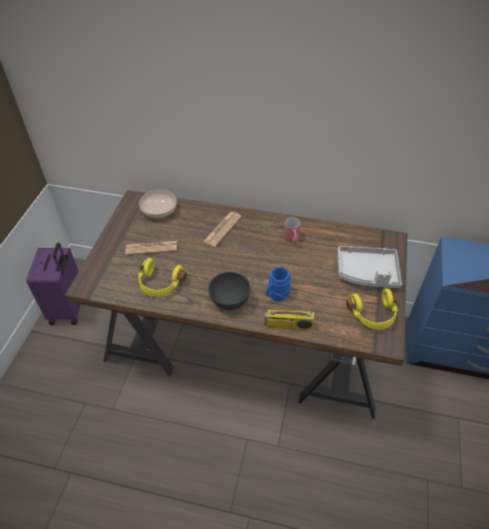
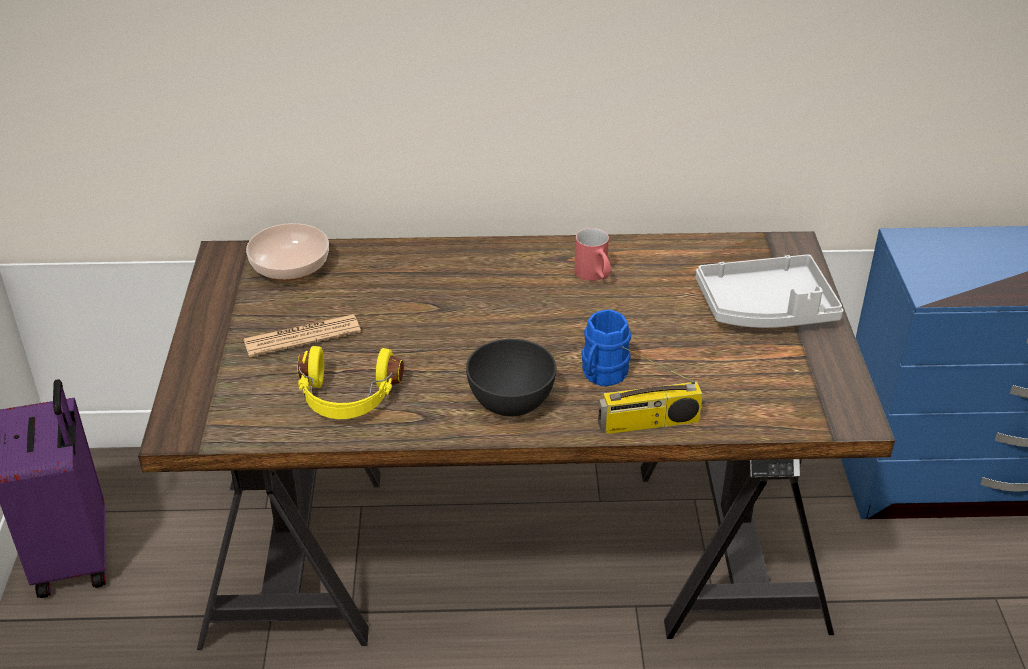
camera: 15 degrees left, 10 degrees down
newspaper [203,212,242,246] -> none
yellow headphones [346,288,398,330] -> none

